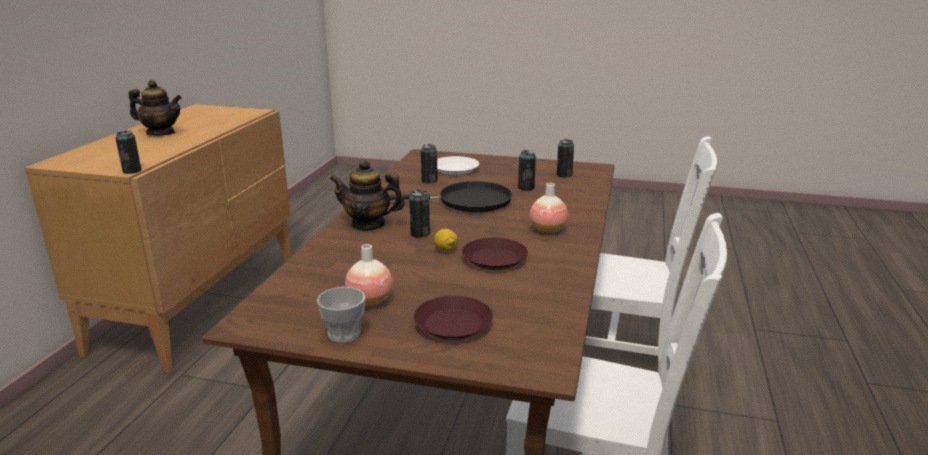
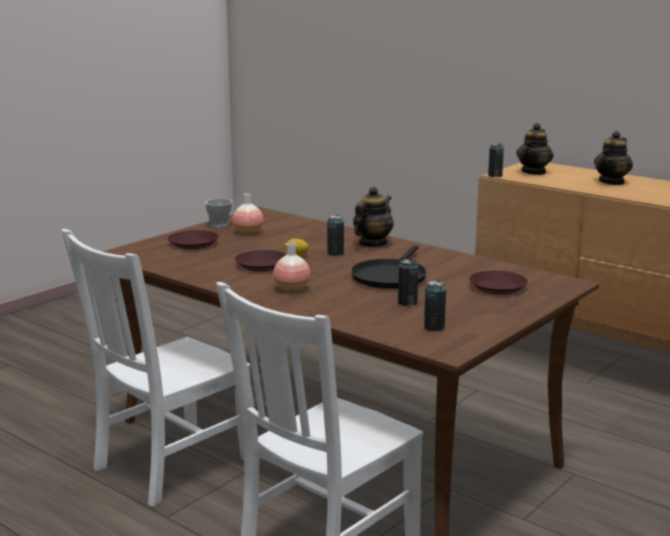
camera: 115 degrees right, 5 degrees down
can [421,144,438,184] -> none
white plate [437,156,479,175] -> brown plate [469,271,528,294]
none -> teapot [516,123,553,175]

